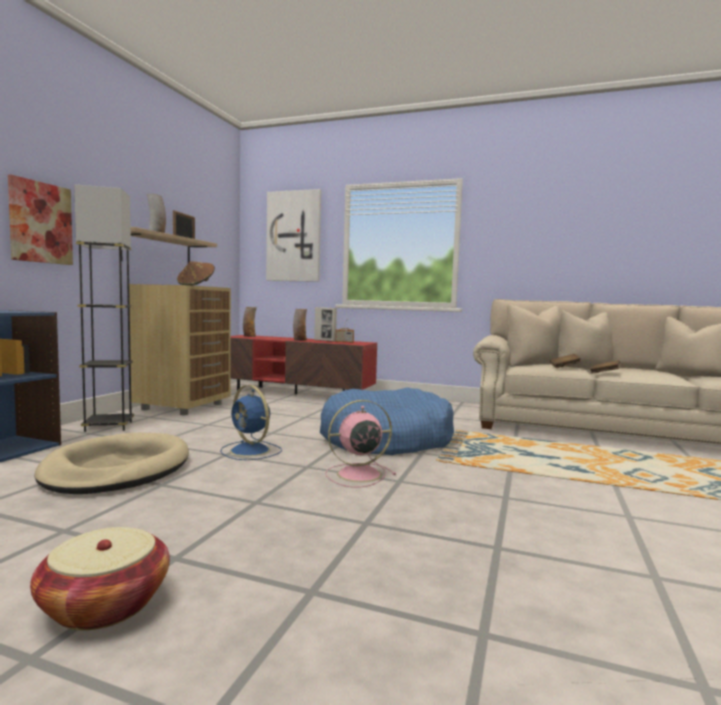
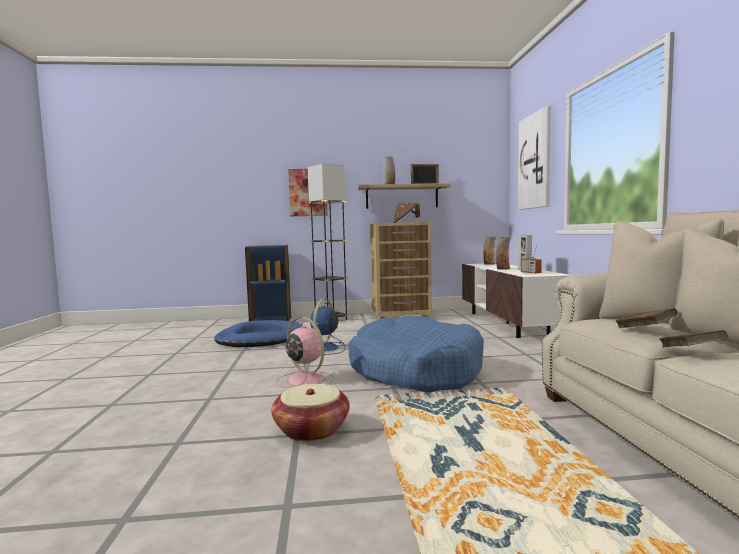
camera: 65 degrees right, 0 degrees up
basket [30,527,170,630] -> basket moved to [271,384,350,441]
beige dog bed [35,432,189,494] -> blue dog bed [214,320,301,347]
red tv stand [230,335,377,394] -> white tv stand [462,263,572,338]

